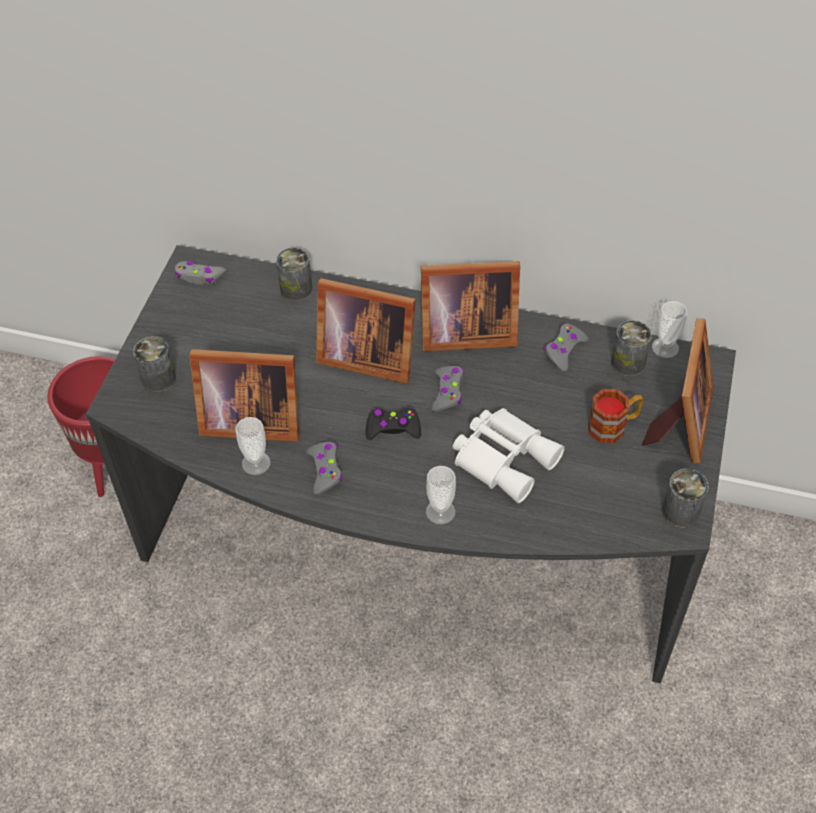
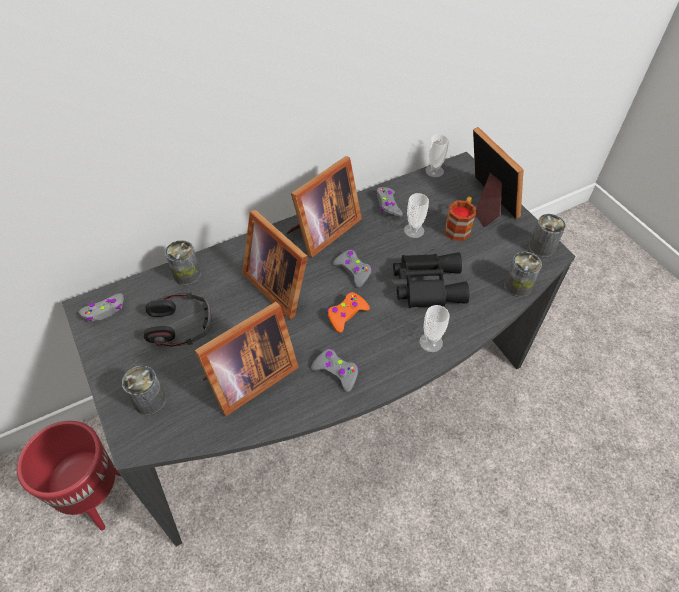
camera: 45 degrees left, 0 degrees up
cup [235,417,271,475] -> cup moved to [404,193,429,238]
picture frame [316,278,416,384] -> picture frame turned 75 degrees clockwise [242,210,308,320]
black game controller [365,407,421,440] -> orange game controller [327,292,370,333]
white binoculars [453,408,565,503] -> black binoculars [393,252,470,308]
can [611,321,652,377] -> can moved to [504,252,542,297]
none -> headphones [144,292,211,347]

